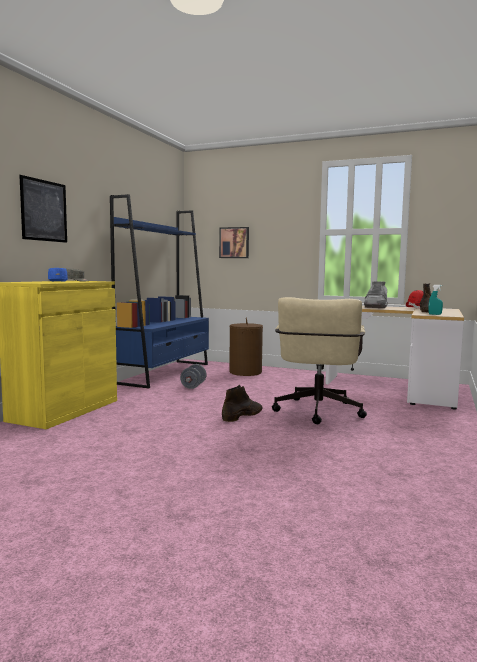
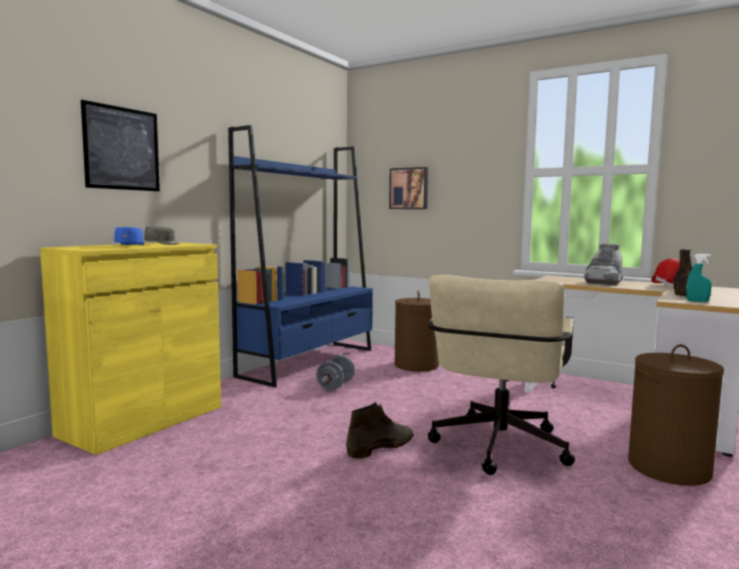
camera: 10 degrees right, 0 degrees up
none -> brown laundry basket [628,344,724,486]

